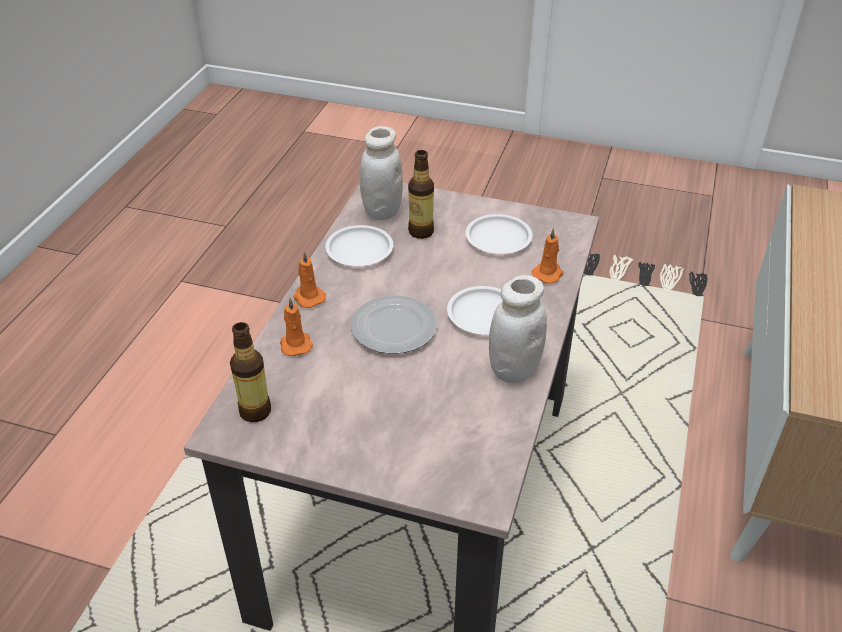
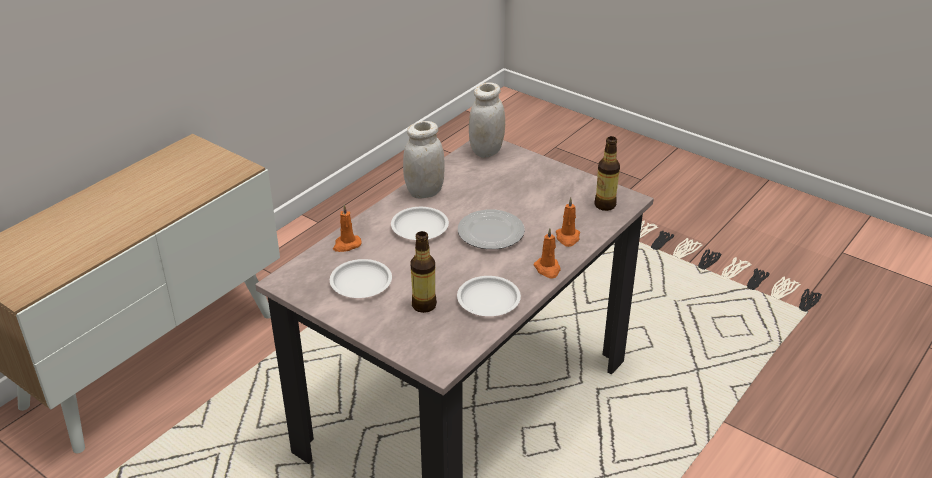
camera: 160 degrees left, 5 degrees down
white jar [360,126,403,220] -> white jar moved to [469,83,505,158]

